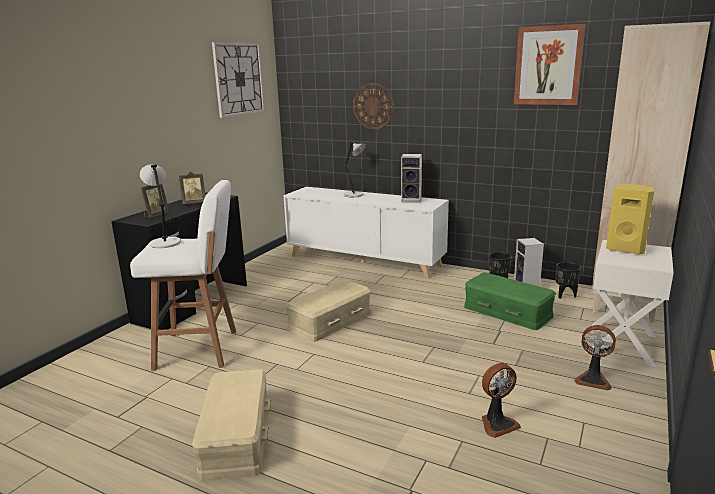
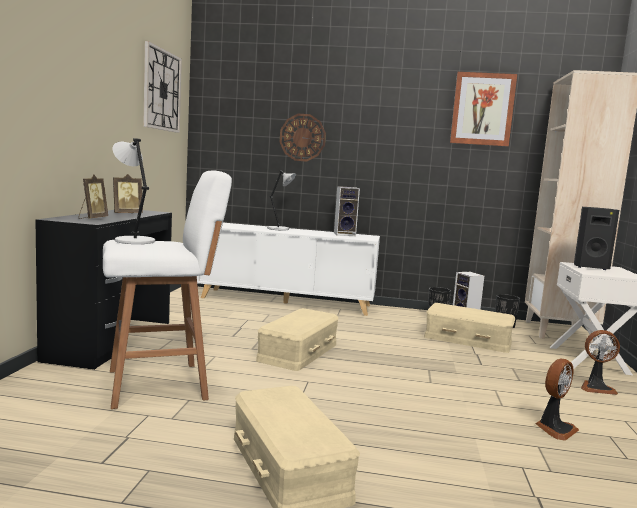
camera: 20 degrees left, 10 degrees down
green storage box [464,273,556,330] -> beige storage box [424,303,515,353]
yellow speaker [606,184,654,255] -> black speaker [574,207,619,270]

